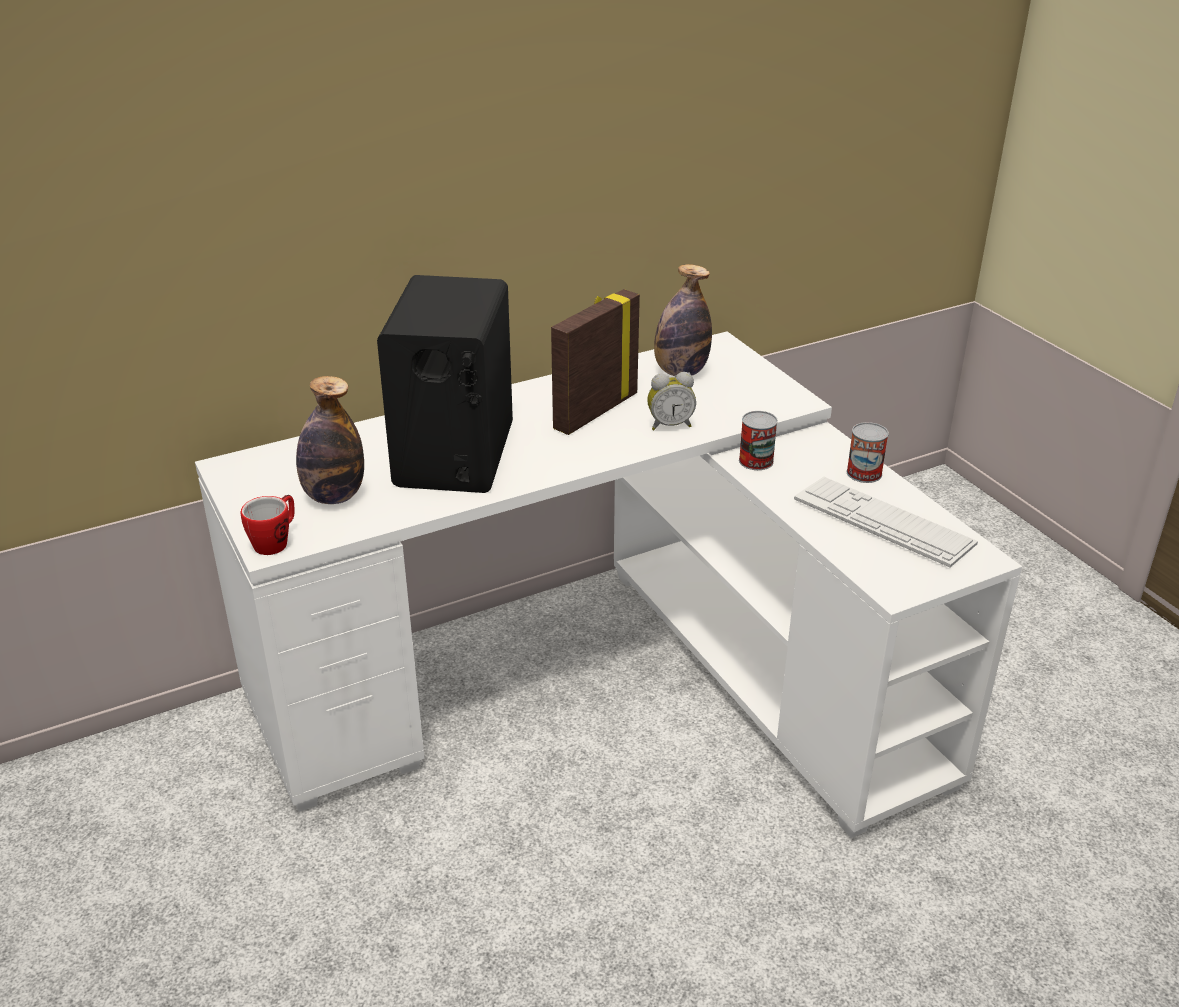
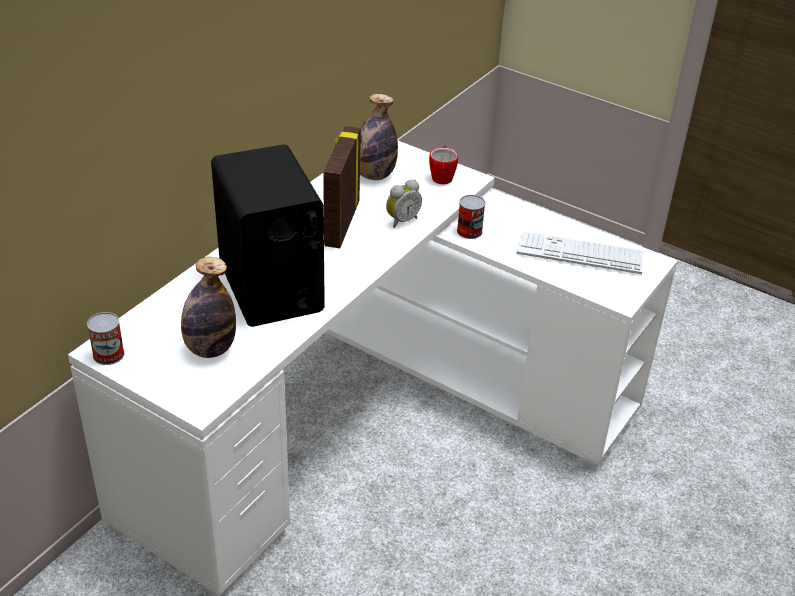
camera: 30 degrees left, 5 degrees up
mug [241,495,294,555] -> mug moved to [429,145,458,184]
can [847,422,889,483] -> can moved to [87,312,124,365]

